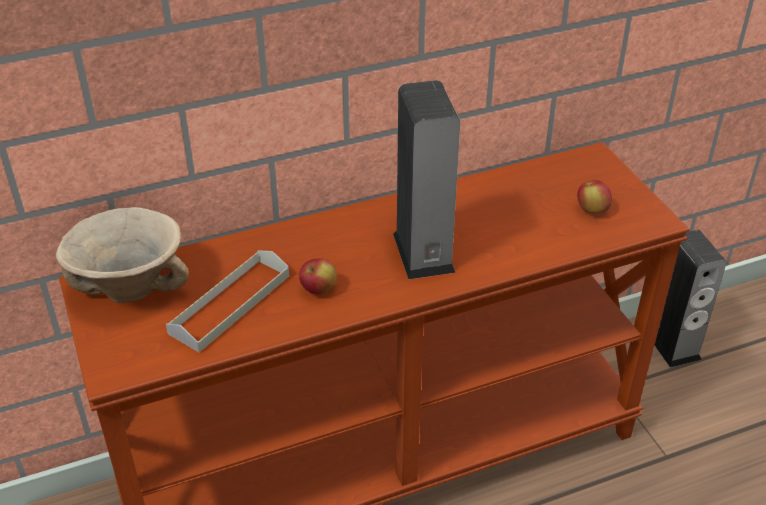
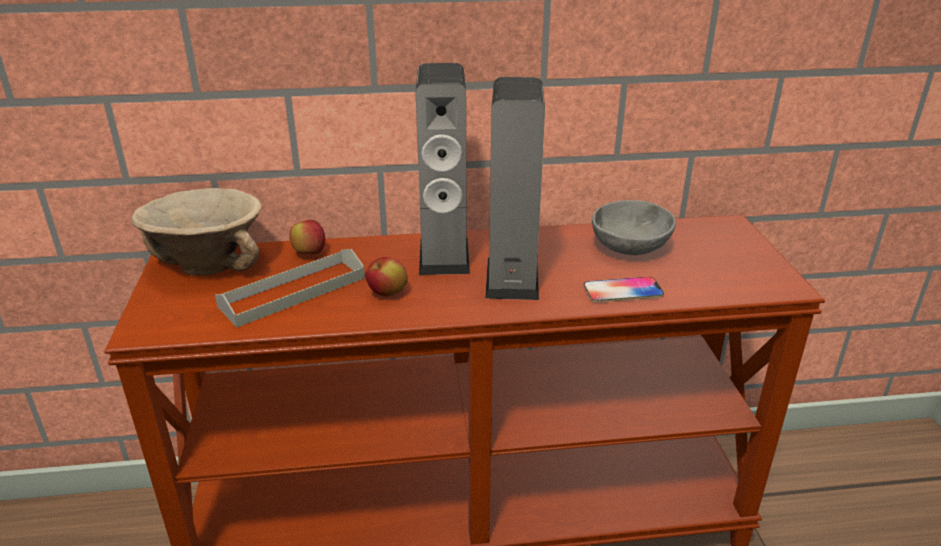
camera: 15 degrees right, 10 degrees down
apple [577,180,612,213] -> apple moved to [290,220,325,254]
speaker [655,230,727,368] -> speaker moved to [416,63,470,275]
none -> phone [584,277,664,302]
none -> grey bowl [592,200,676,255]

